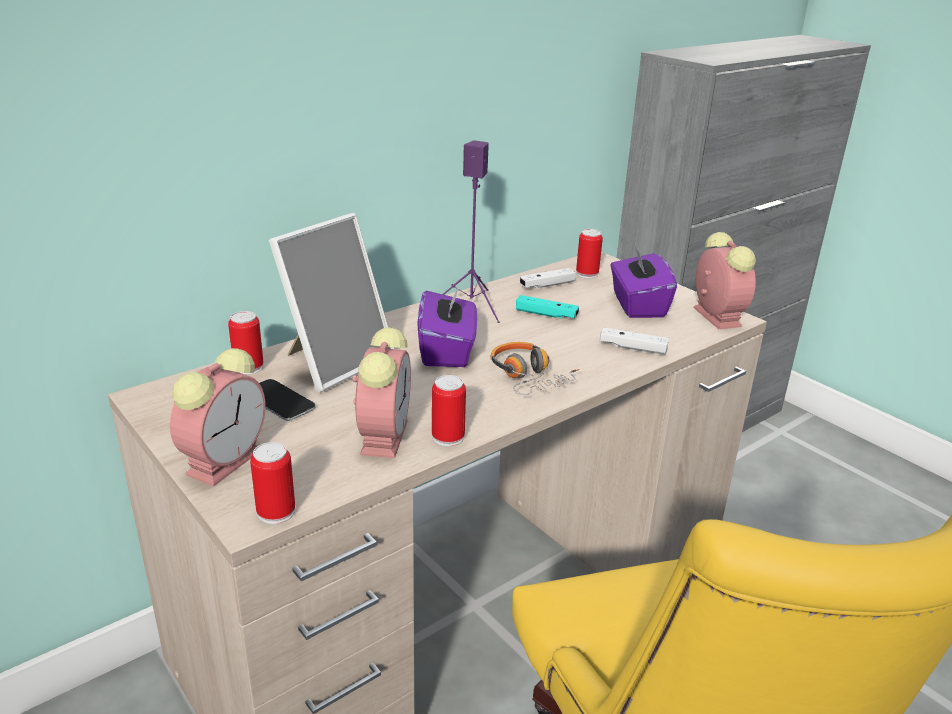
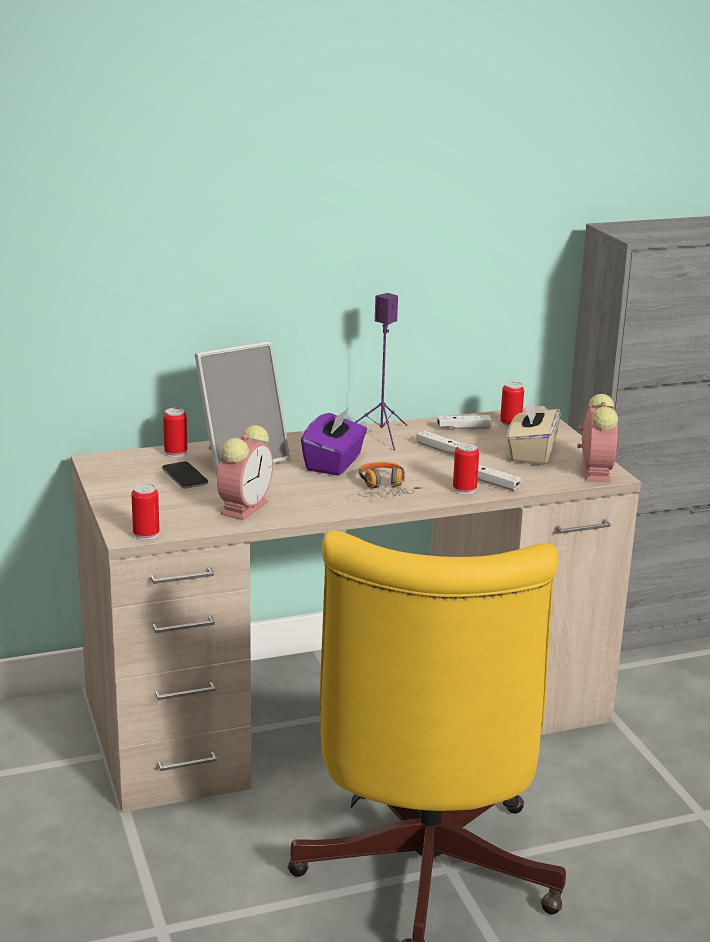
camera: 20 degrees right, 5 degrees down
alarm clock [170,348,266,486] -> none
can [432,375,466,447] -> can moved to [453,442,479,494]
turquoise game controller [516,295,579,319] -> white game controller [416,431,460,454]
purple tissue box [611,246,677,318] -> beige tissue box [507,397,561,466]

